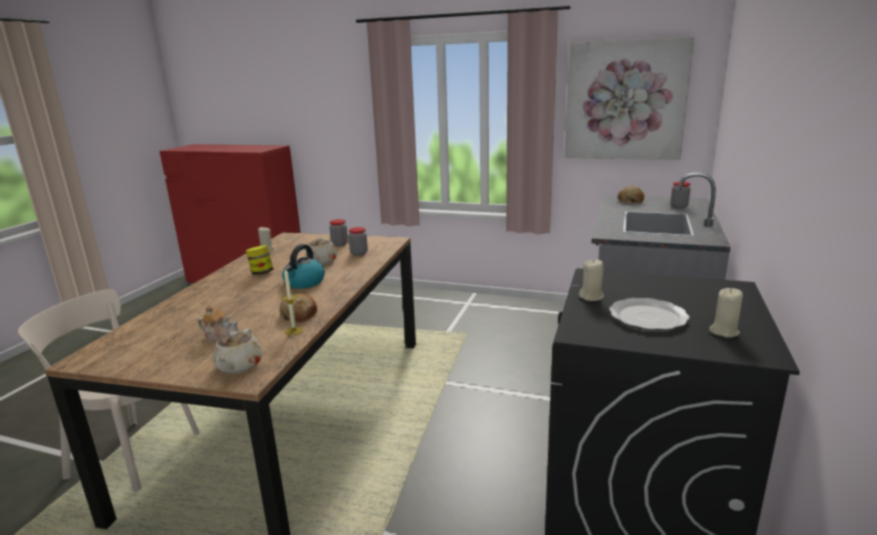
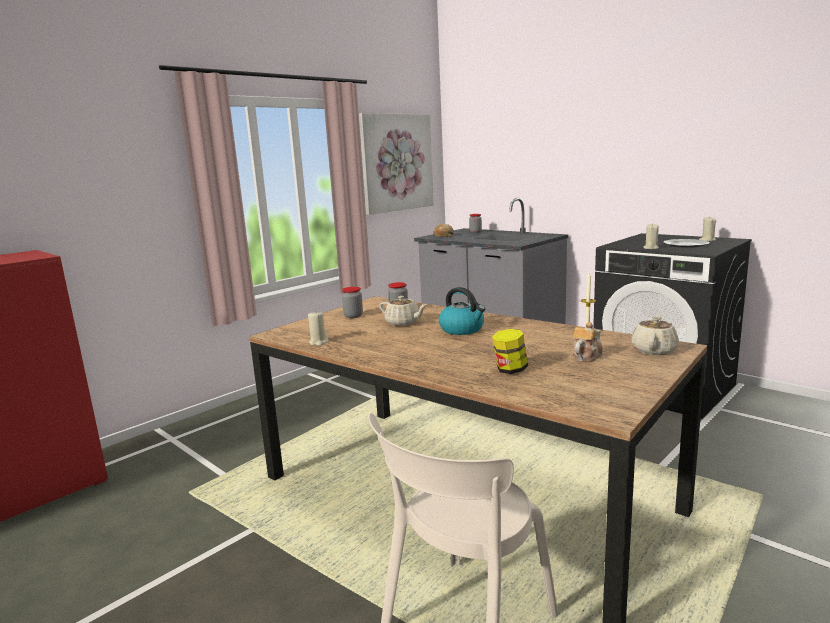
camera: 65 degrees left, 5 degrees down
beige teapot [213,328,263,374] -> beige teapot turned 90 degrees counterclockwise [631,315,679,355]
jar [246,245,273,275] -> jar moved to [492,329,528,374]
bread [280,294,317,323] -> none

